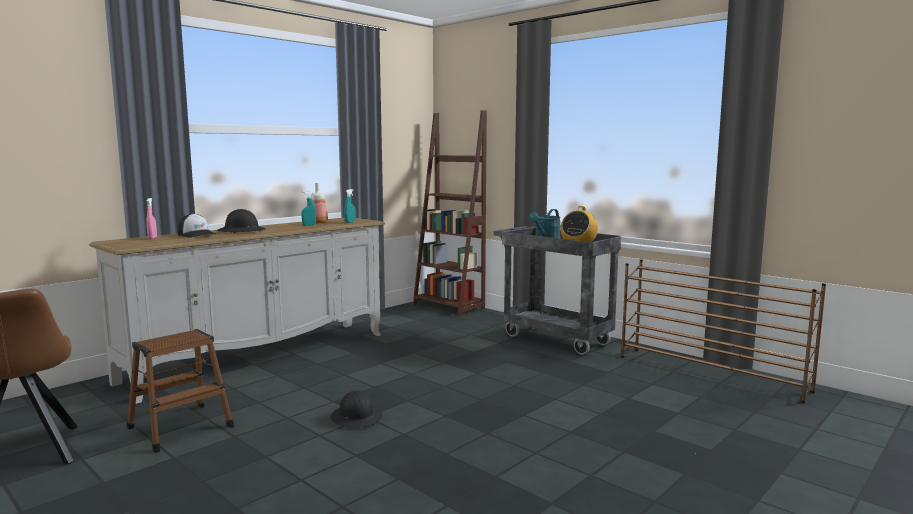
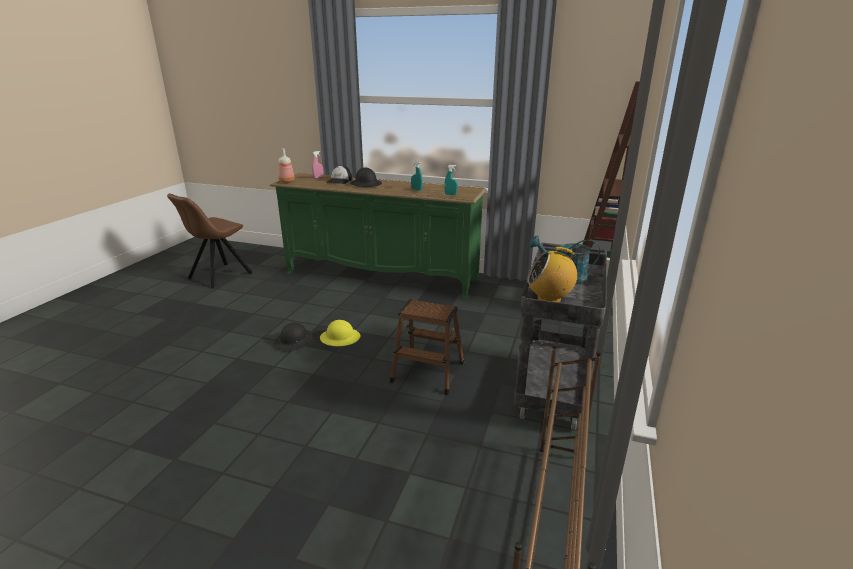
camera: 65 degrees right, 15 degrees up
grey cabinet [89,218,385,404] -> green cabinet [270,173,487,300]
brown step ladder [127,329,234,453] -> brown step ladder moved to [390,299,464,395]
bottle [311,183,328,223] -> bottle moved to [278,148,295,183]
none -> yellow hard hat [320,320,360,346]

